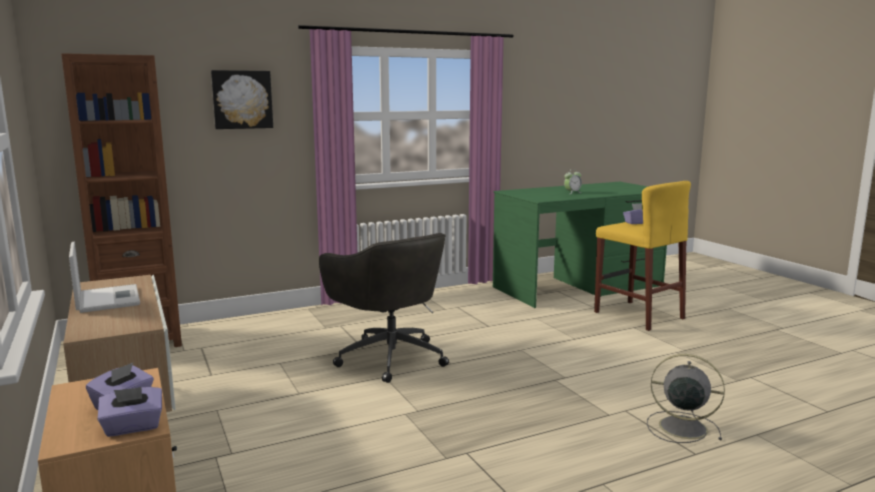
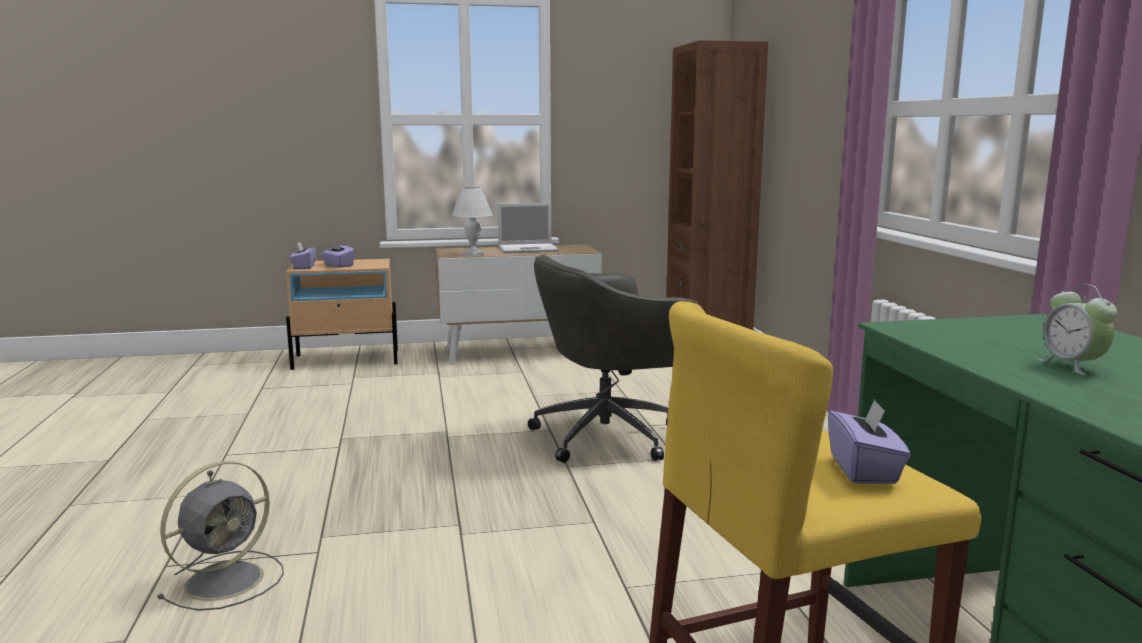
camera: 105 degrees right, 0 degrees up
picture [211,70,273,129] -> none
none -> white table lamp [452,187,493,256]

